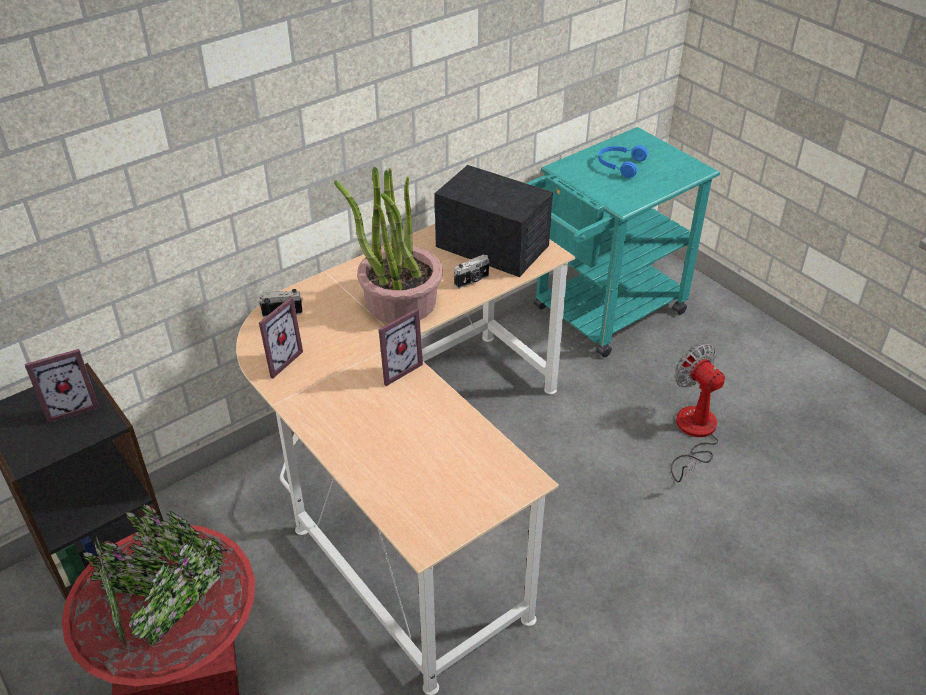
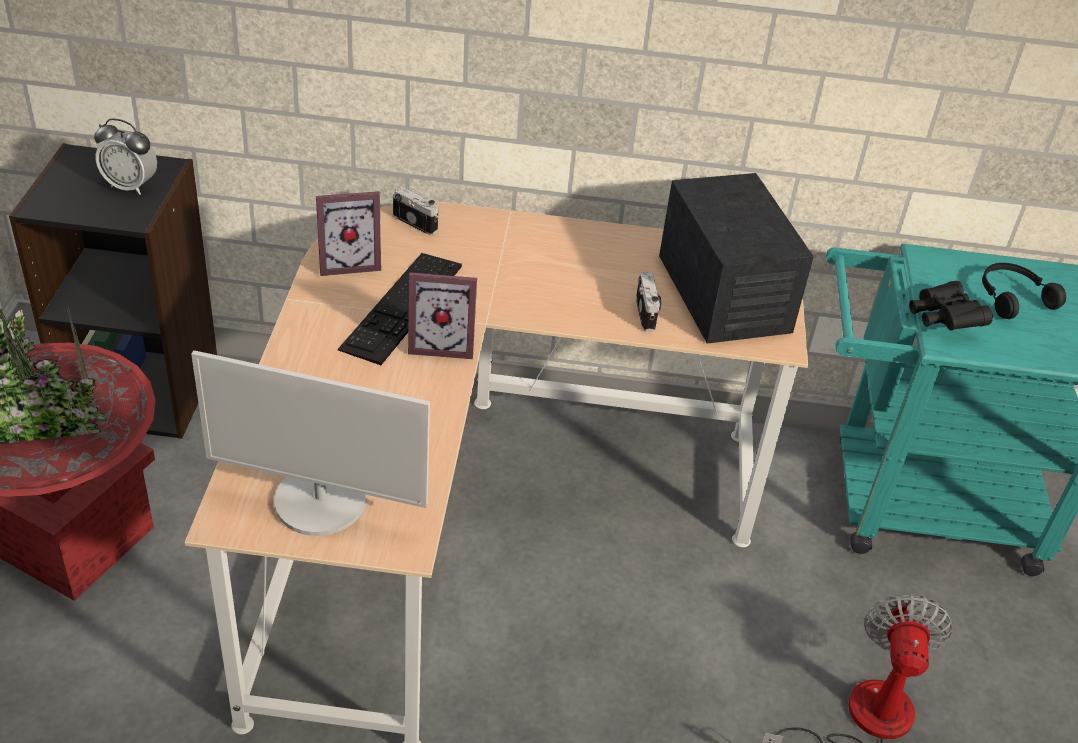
camera: 40 degrees right, 0 degrees up
picture frame [25,349,100,423] -> alarm clock [94,118,157,195]
potted plant [334,167,443,323] -> none
camera [454,254,490,289] -> camera turned 105 degrees counterclockwise [636,271,661,332]
blue headphones [598,145,648,178] -> black headphones [982,263,1066,319]
none -> monitor [191,350,430,536]
none -> keyboard [338,253,462,365]
none -> black binoculars [909,281,993,330]

